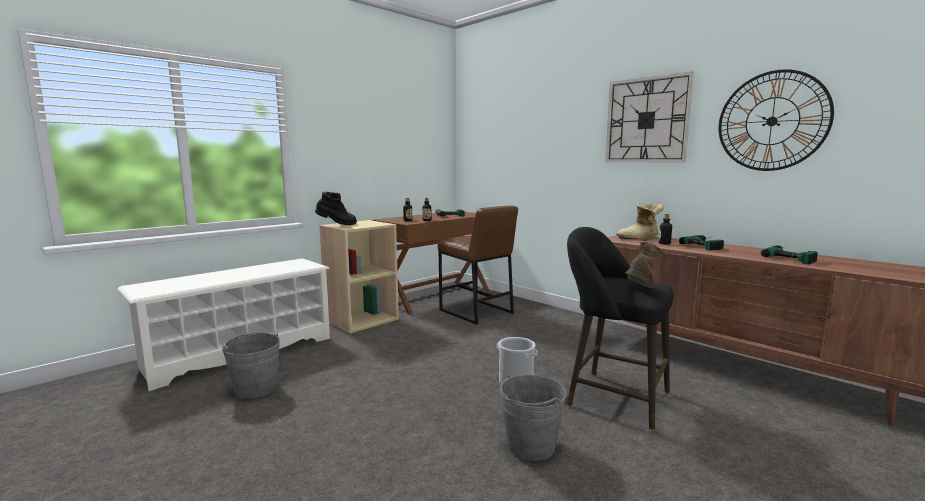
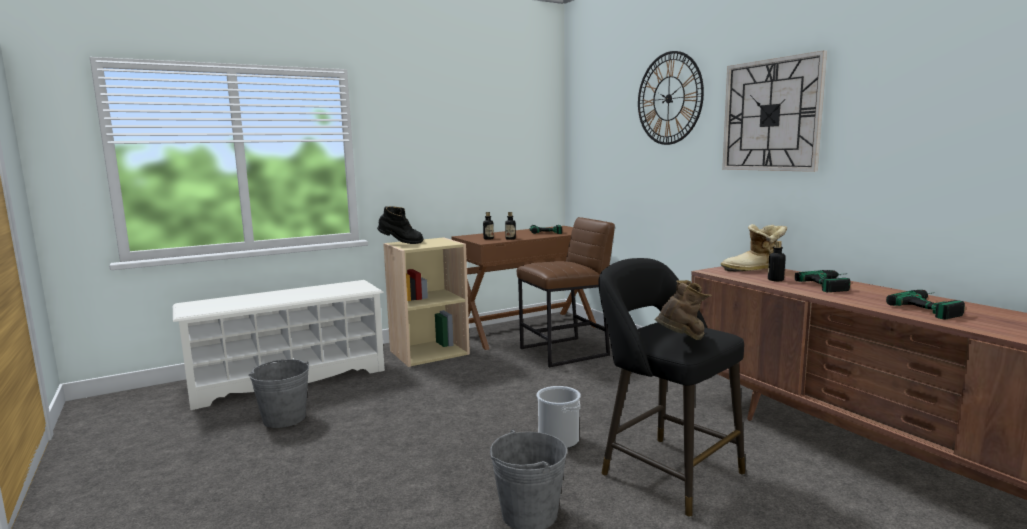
camera: 15 degrees right, 0 degrees up
brown chair [438,205,518,325] -> brown chair turned 90 degrees counterclockwise [517,217,615,367]
wall clock [719,69,834,171] -> wall clock moved to [638,51,704,145]

